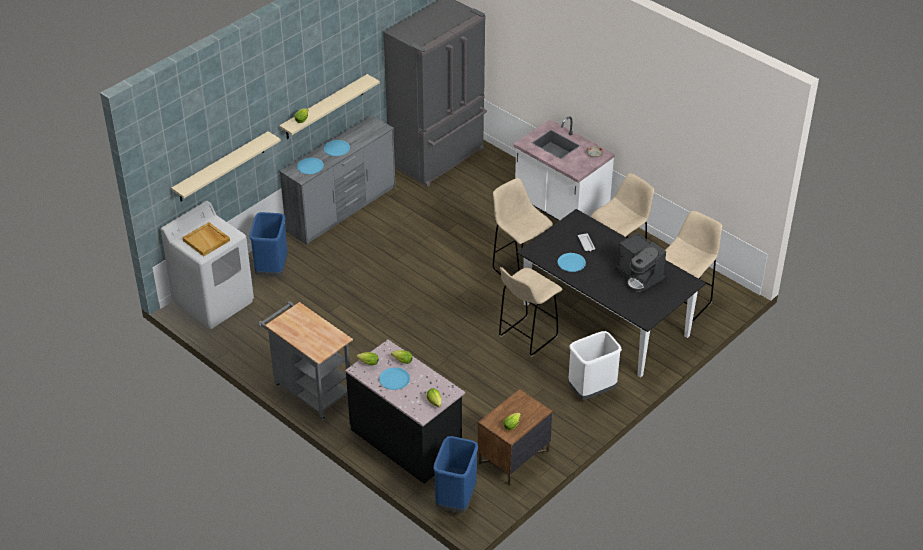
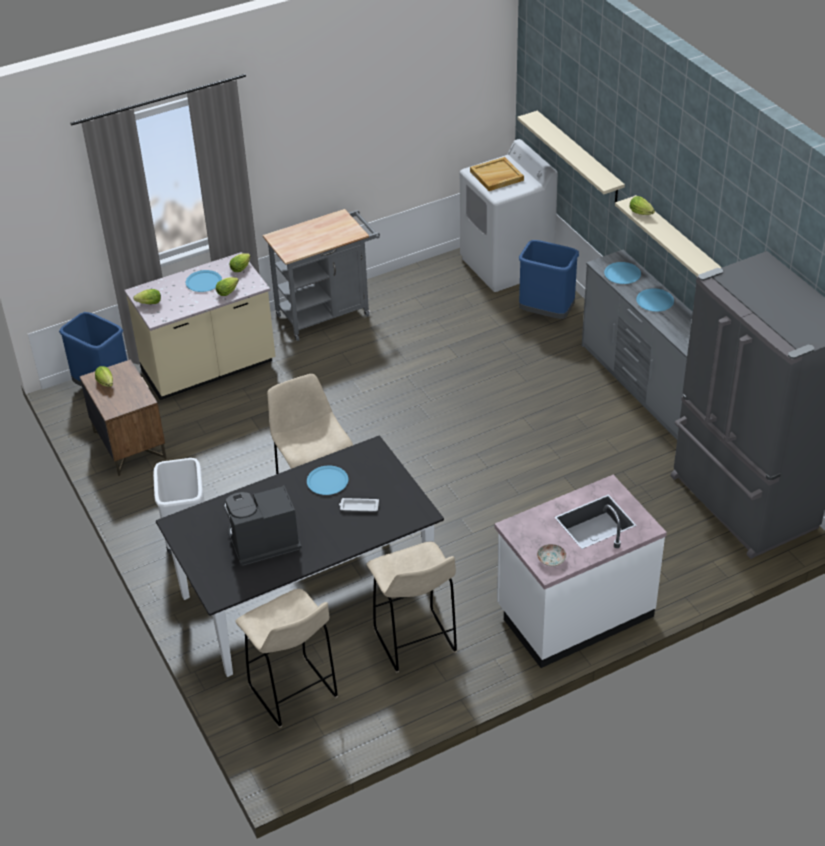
camera: 110 degrees right, 0 degrees up
black counter [345,340,465,484] -> beige counter [124,252,276,400]
beige stool [492,178,553,275] -> none

